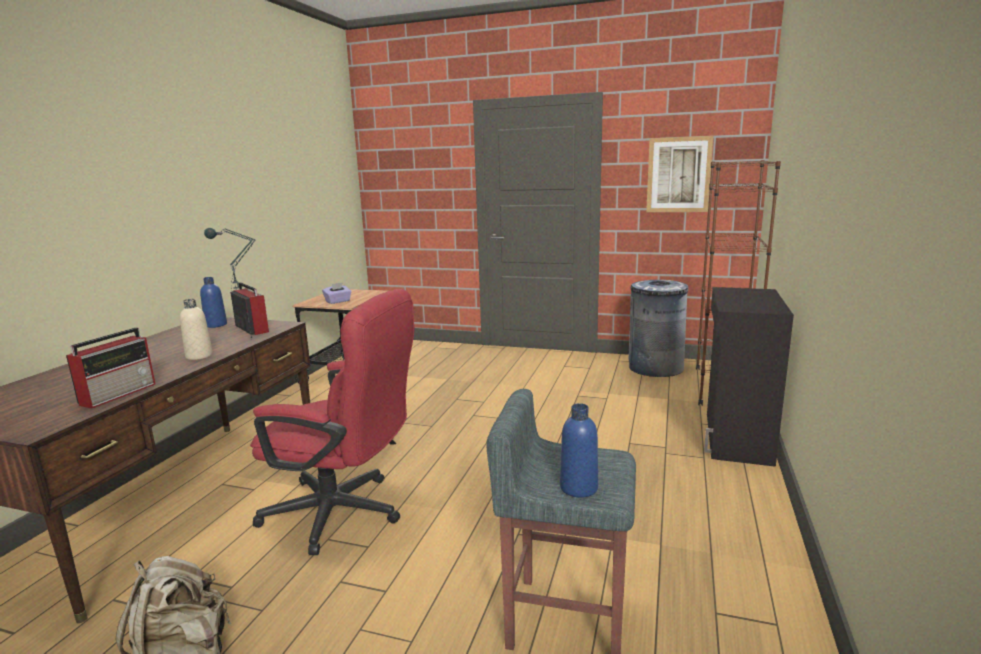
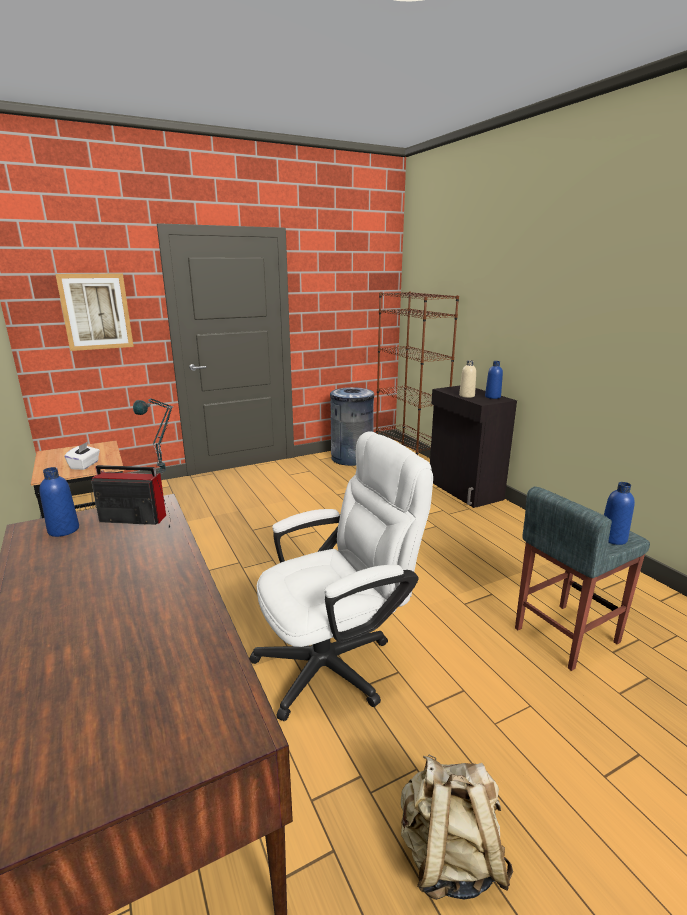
camera: 45 degrees left, 5 degrees up
radio [66,328,155,409] -> none
beige bottle [180,299,213,360] -> beige bottle moved to [459,360,476,398]
red office chair [250,289,414,555] -> white office chair [249,431,433,722]
purple tissue box [322,283,352,304] -> white tissue box [64,442,100,470]
picture [646,136,713,212] -> picture moved to [55,273,134,351]
none -> blue bottle [485,361,503,399]

